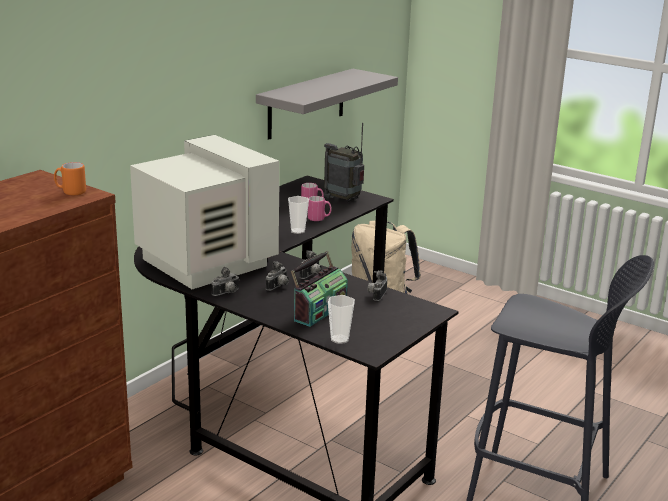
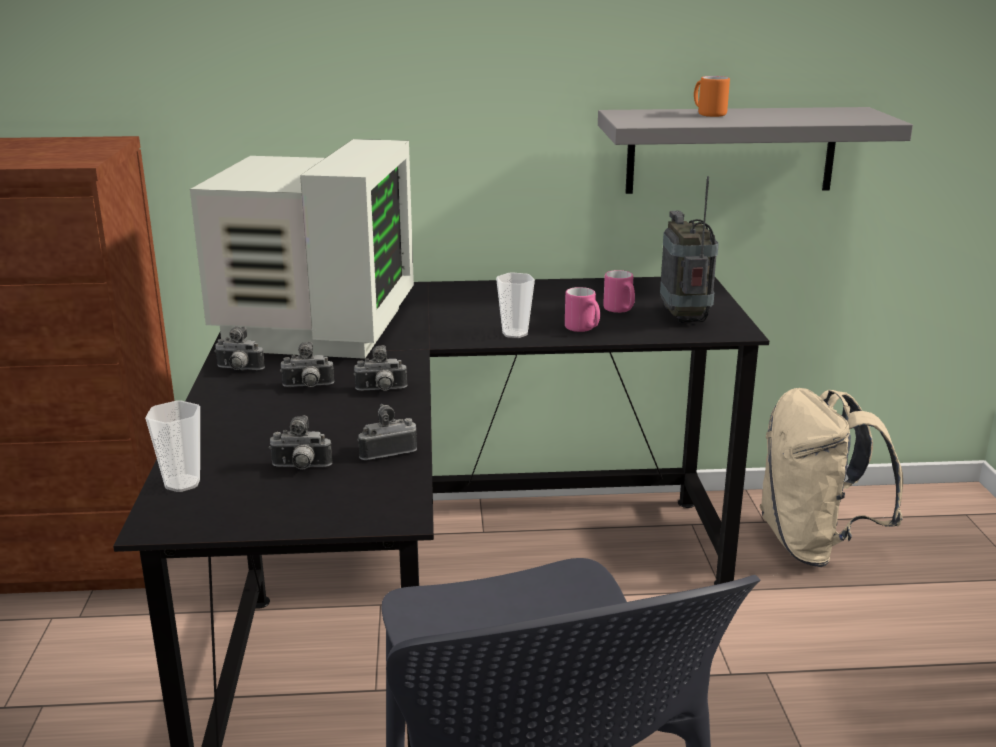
camera: 50 degrees right, 0 degrees up
orange mug [54,162,86,195] -> orange mug moved to [694,76,730,117]
radio [291,251,348,327] -> none
none -> camera [269,415,332,469]

